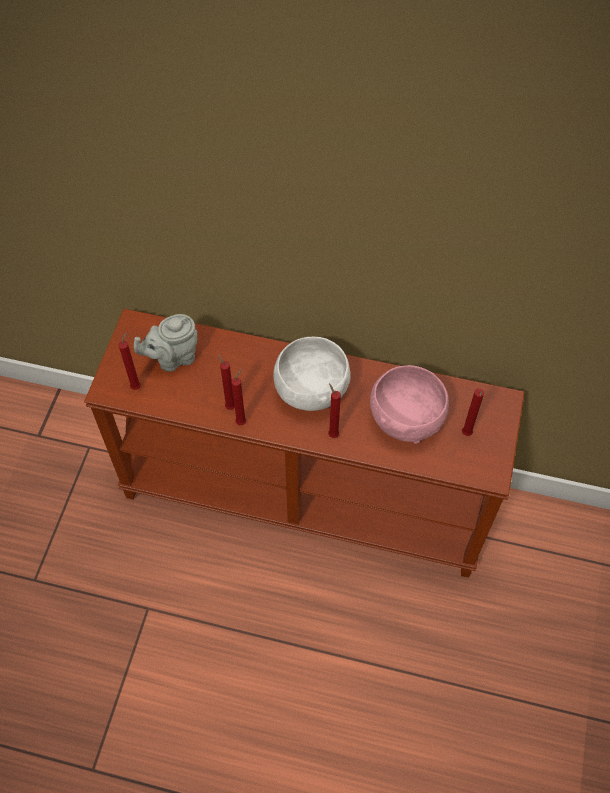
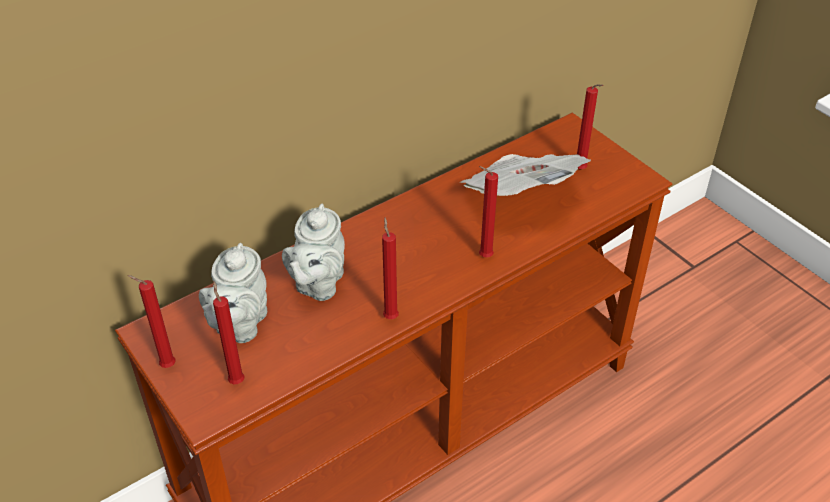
camera: 50 degrees left, 15 degrees down
red candle [218,354,235,410] -> red candle moved to [128,275,176,368]
white bowl [273,337,351,411] -> none
pink bowl [370,365,449,444] -> newspaper [460,154,591,196]
none -> grey teapot [282,204,345,301]

